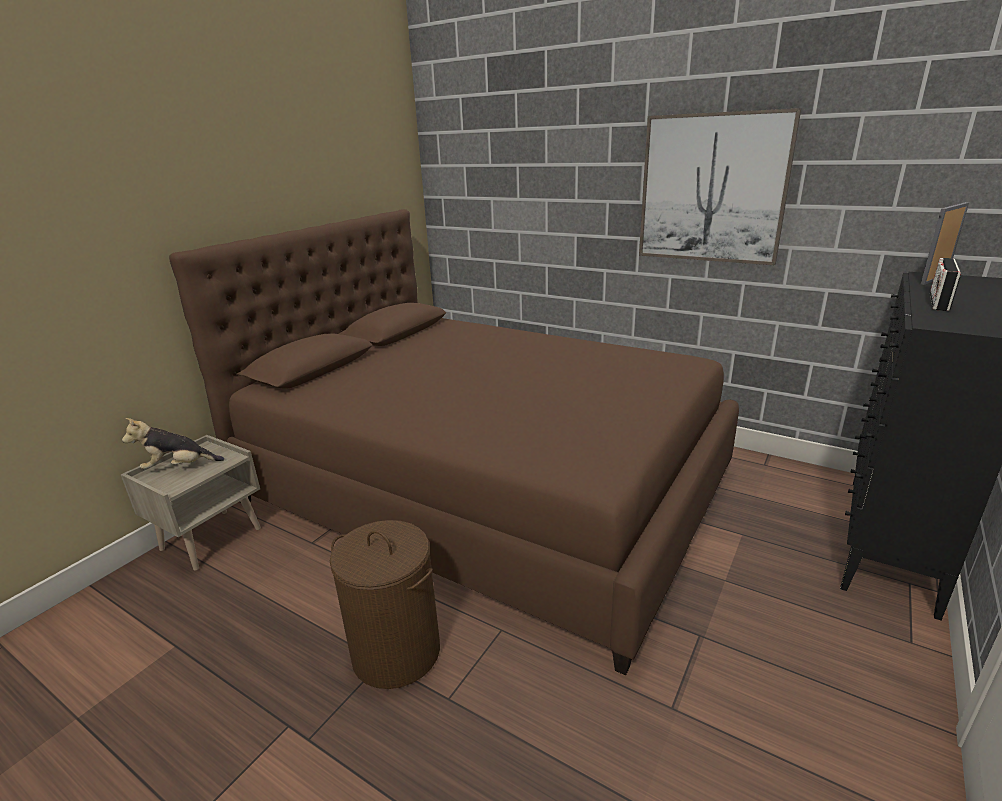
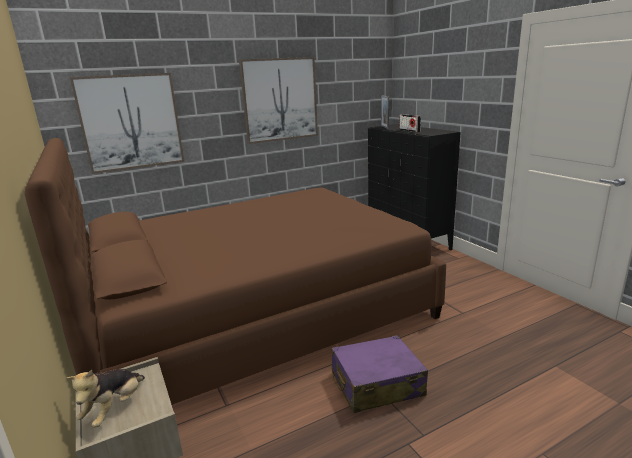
camera: 60 degrees left, 5 degrees down
brown laundry basket [330,520,440,689] -> purple suitcase [332,335,428,413]
none -> picture [70,73,184,174]

